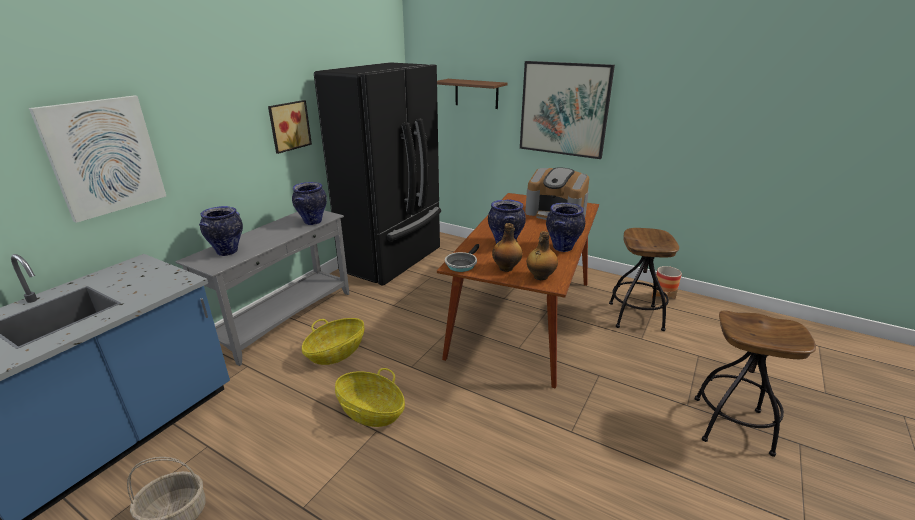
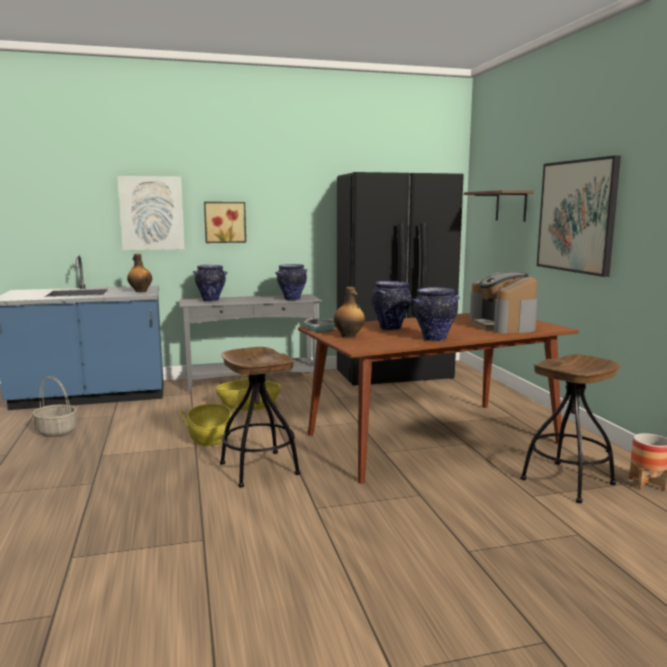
camera: 45 degrees right, 15 degrees down
picture [268,100,312,154] -> picture moved to [204,202,246,243]
bottle [527,231,558,280] -> bottle moved to [127,254,152,292]
brown stool [695,311,816,457] -> brown stool moved to [220,347,300,488]

